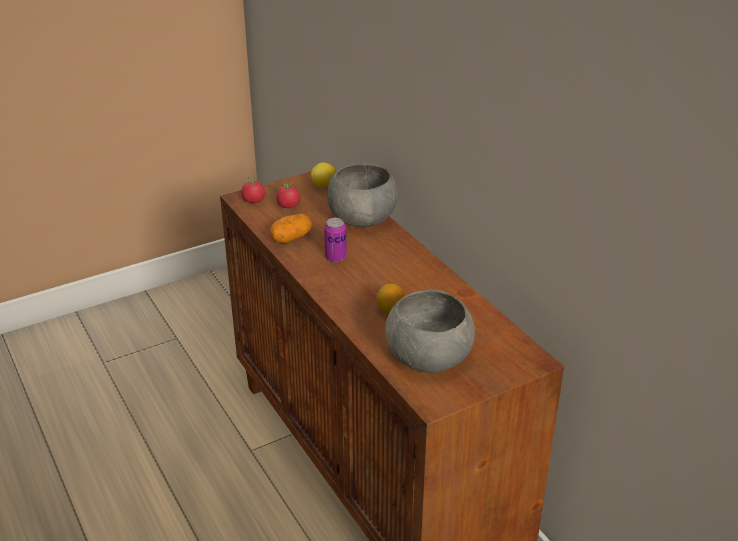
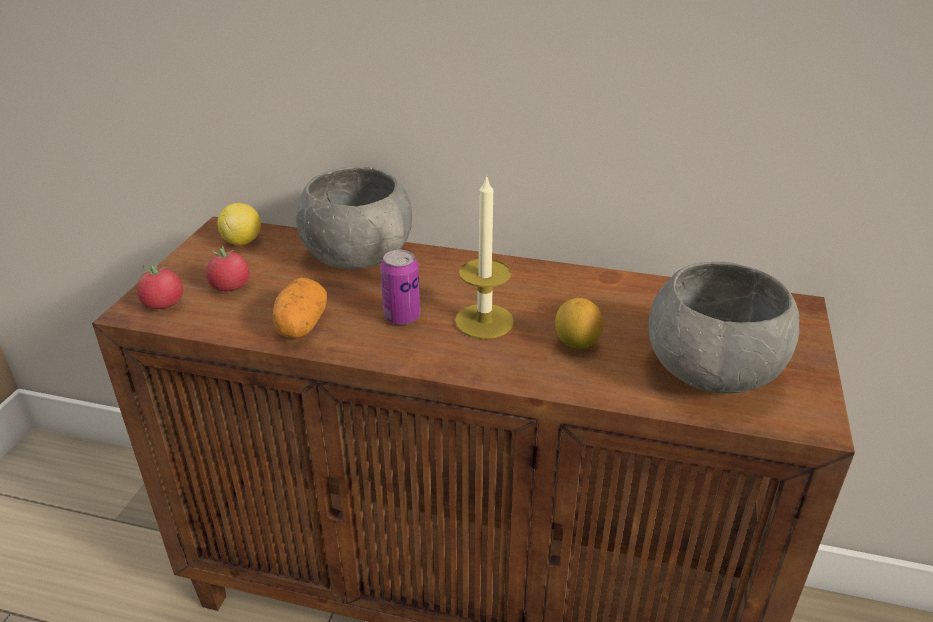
camera: 45 degrees left, 0 degrees up
none -> candle [455,174,514,339]

